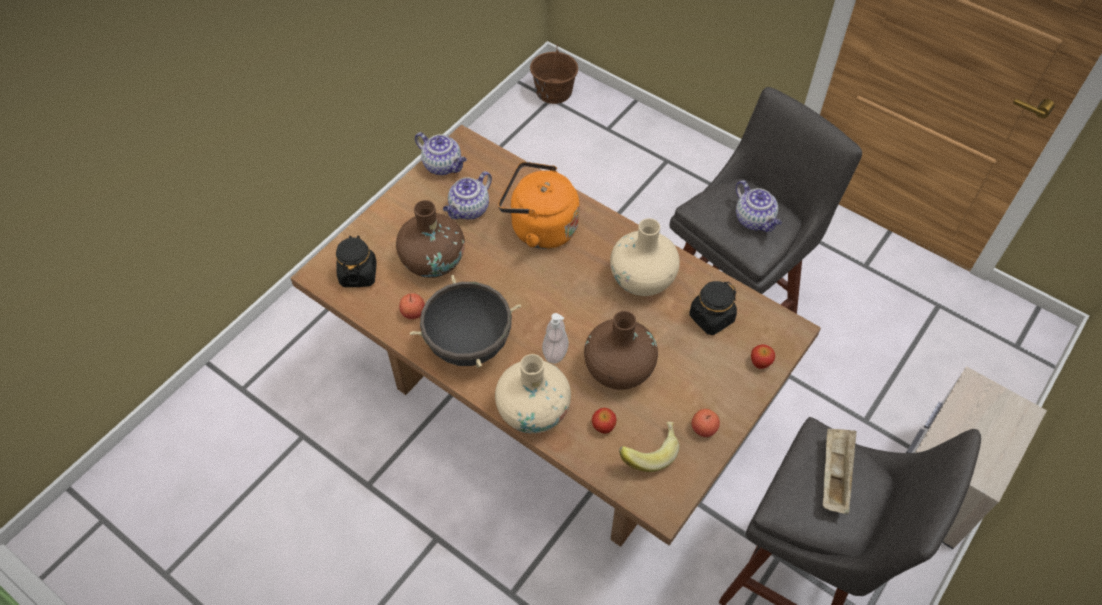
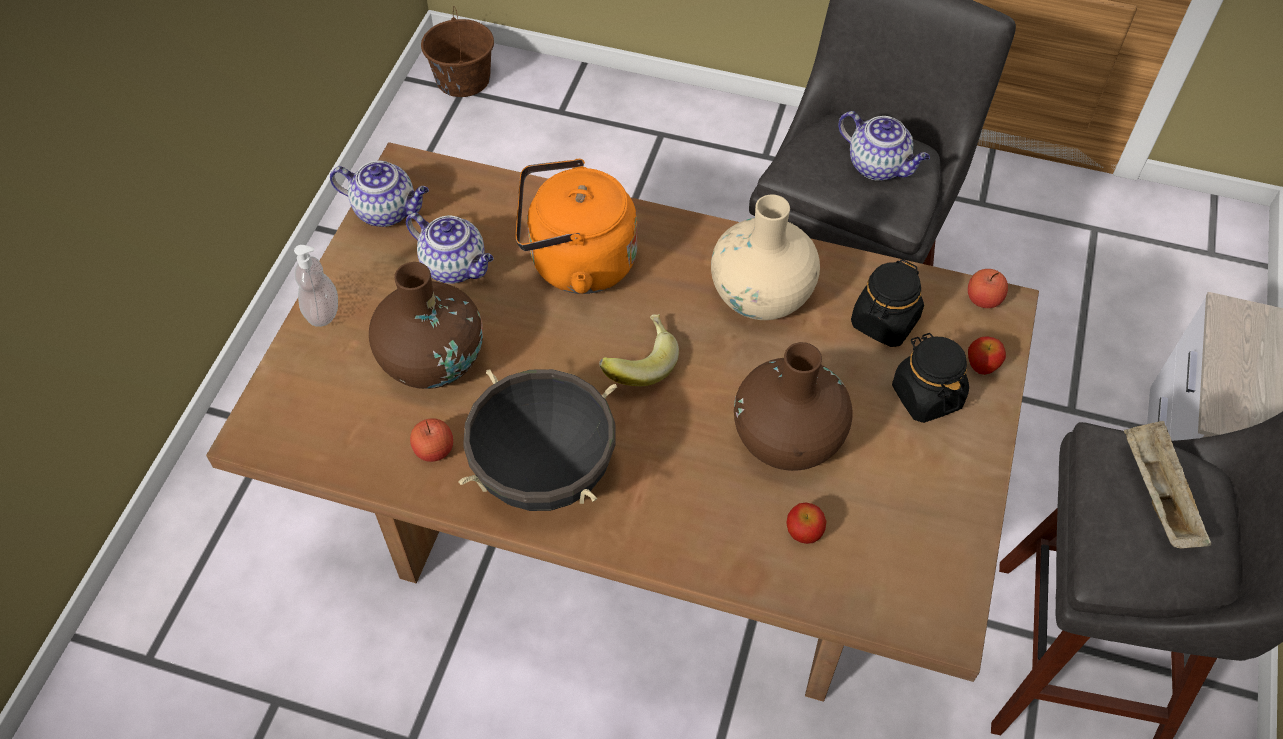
camera: 20 degrees left, 0 degrees up
black jar [336,235,377,287] -> black jar moved to [892,333,969,423]
teapot [443,171,492,220] -> teapot turned 75 degrees counterclockwise [406,213,494,284]
beige vase [495,354,571,433] -> none
soap dispenser [542,313,569,363] -> soap dispenser moved to [294,245,338,327]
banana [619,422,679,472] -> banana moved to [599,314,679,386]
apple [692,409,720,437] -> apple moved to [968,269,1008,308]

